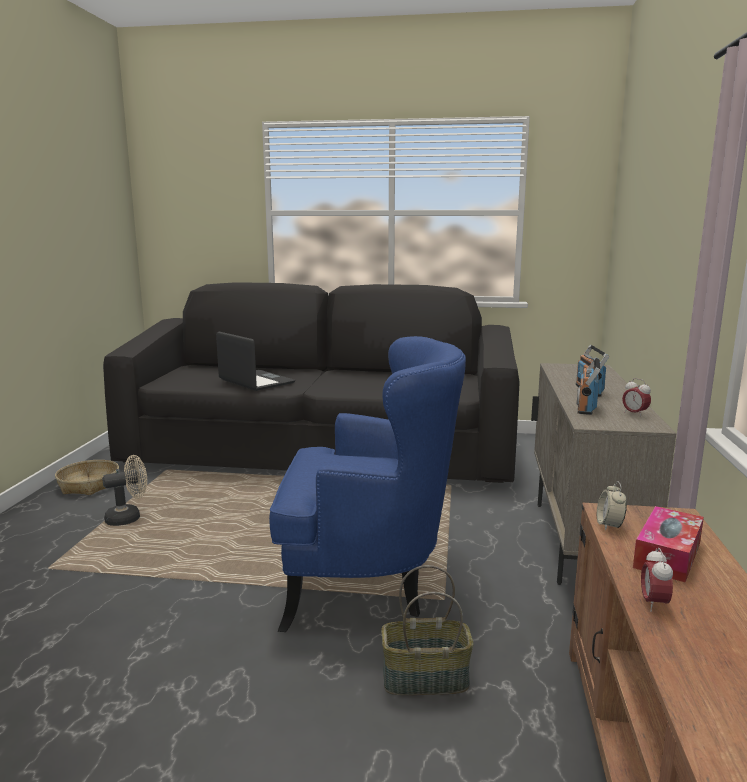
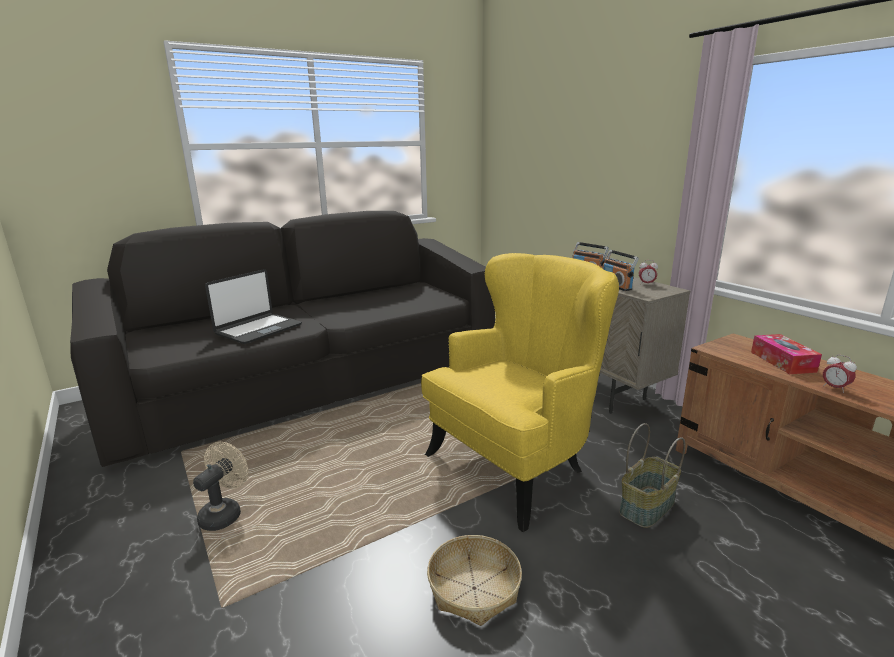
camera: 40 degrees left, 5 degrees up
basket [55,460,119,495] -> basket moved to [427,535,522,626]
laptop [216,332,295,391] -> laptop turned 120 degrees clockwise [205,269,302,344]
blue armchair [269,336,466,632] -> yellow armchair [421,253,619,532]
alarm clock [597,481,627,530] -> none

